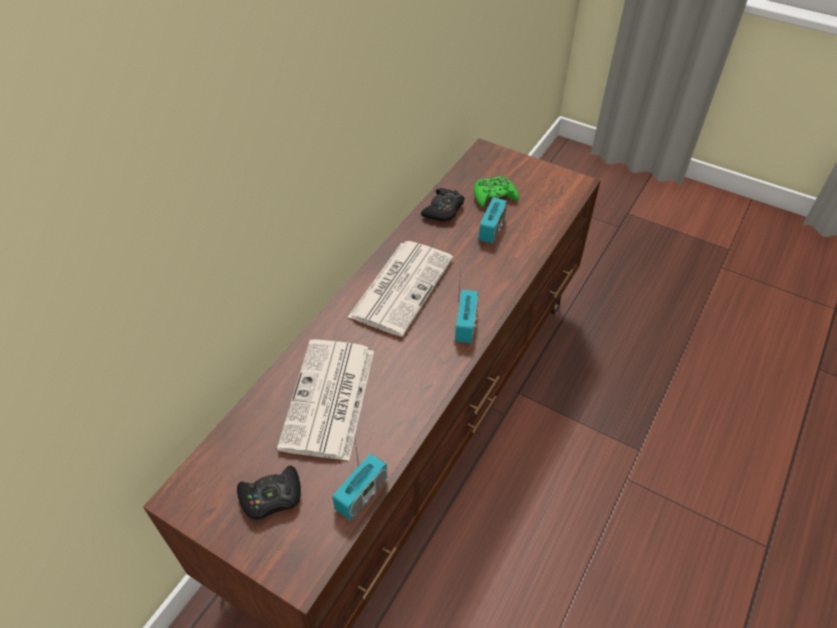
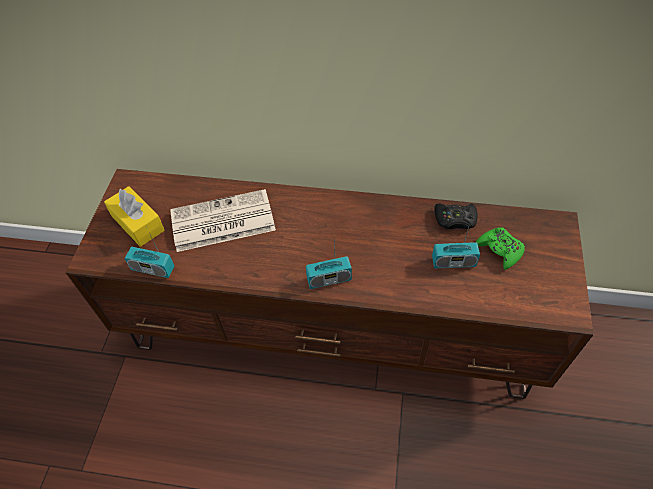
camera: 70 degrees right, 5 degrees up
black game controller [237,466,301,520] -> yellow tissue box [104,186,165,247]
newspaper [348,241,453,337] -> none

